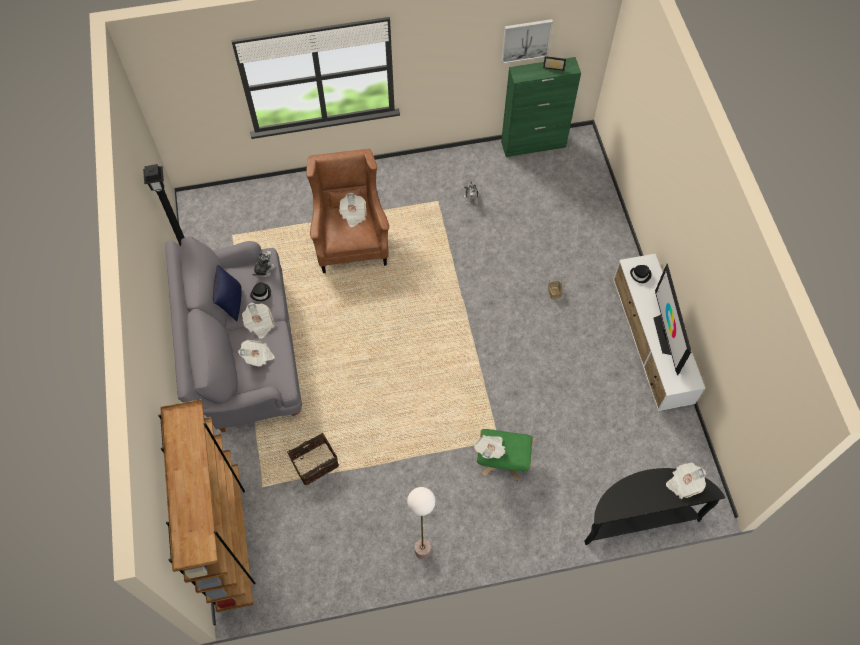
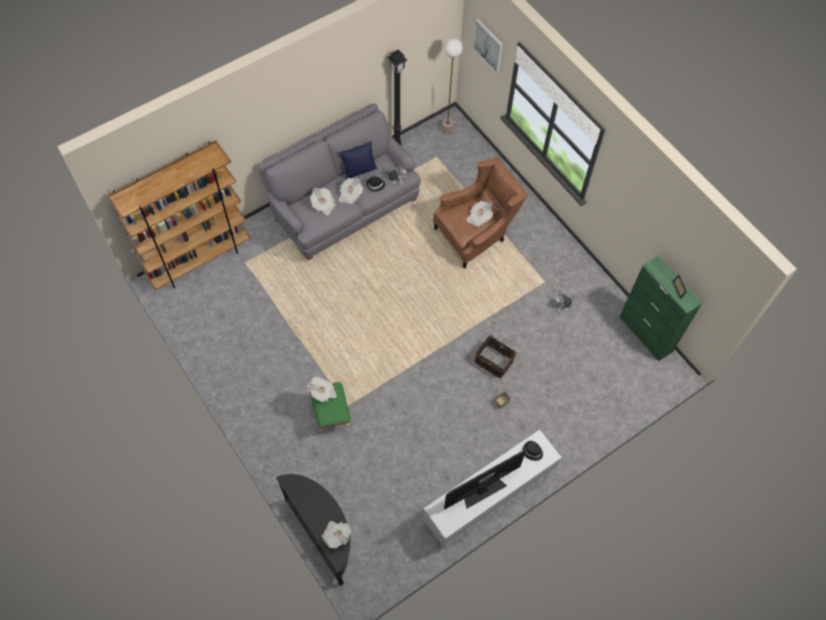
camera: 65 degrees right, 0 degrees up
basket [287,433,339,485] -> basket moved to [474,335,517,378]
floor lamp [407,487,435,559] -> floor lamp moved to [442,38,463,135]
picture [501,19,553,64] -> picture moved to [473,19,503,74]

